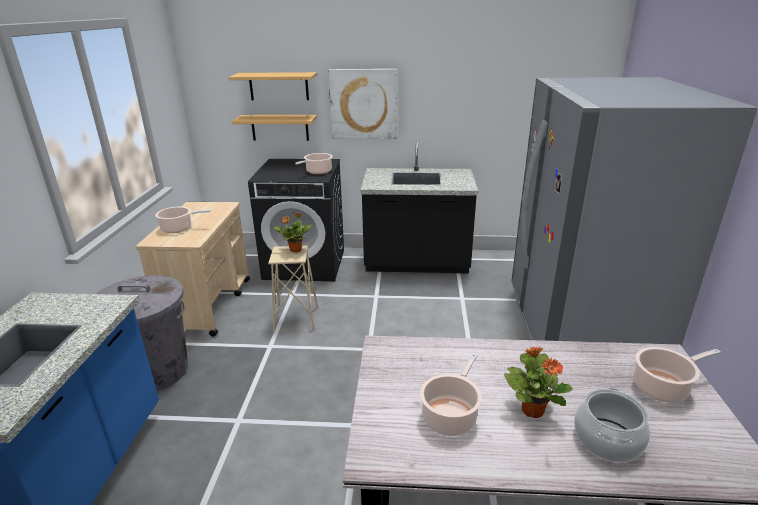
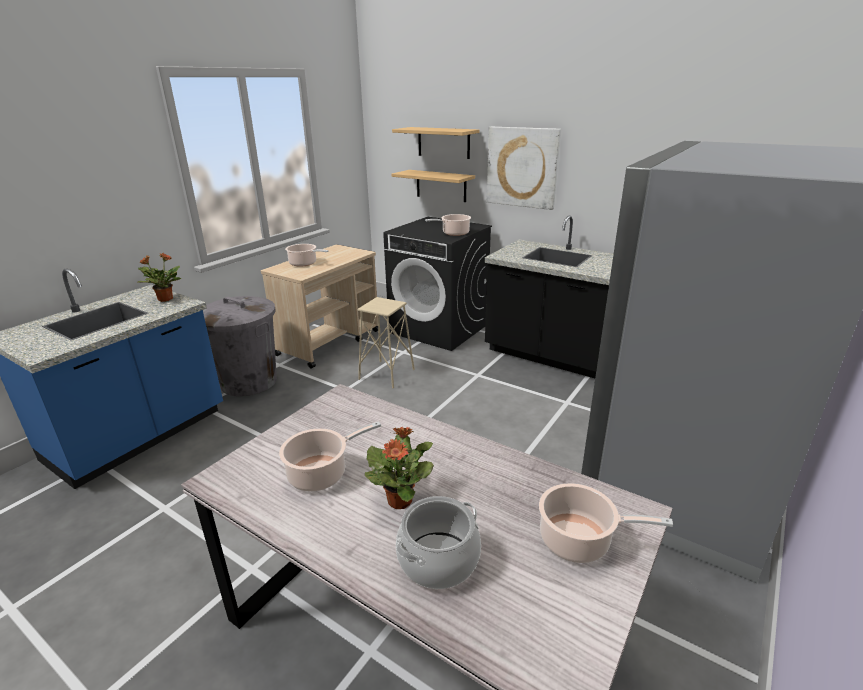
camera: 30 degrees right, 0 degrees up
potted plant [274,212,312,253] -> potted plant moved to [137,253,182,302]

